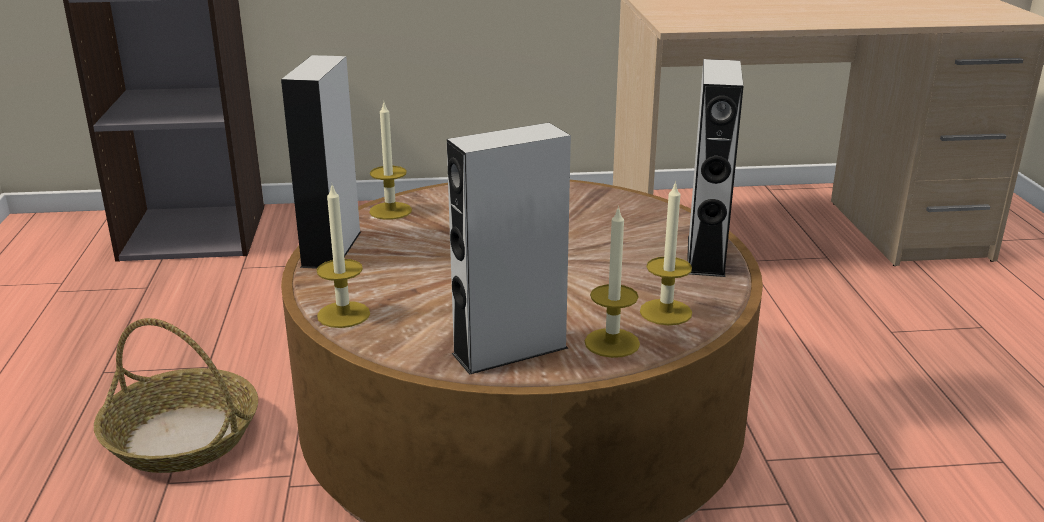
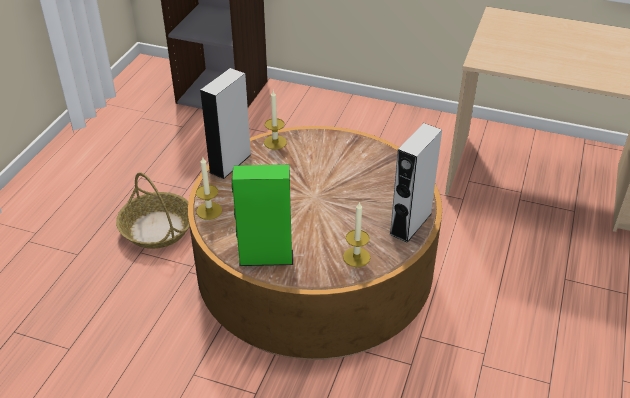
camera: 25 degrees right, 15 degrees up
grey speaker [447,123,571,375] -> green speaker [232,165,293,266]
candle [585,206,640,358] -> none

